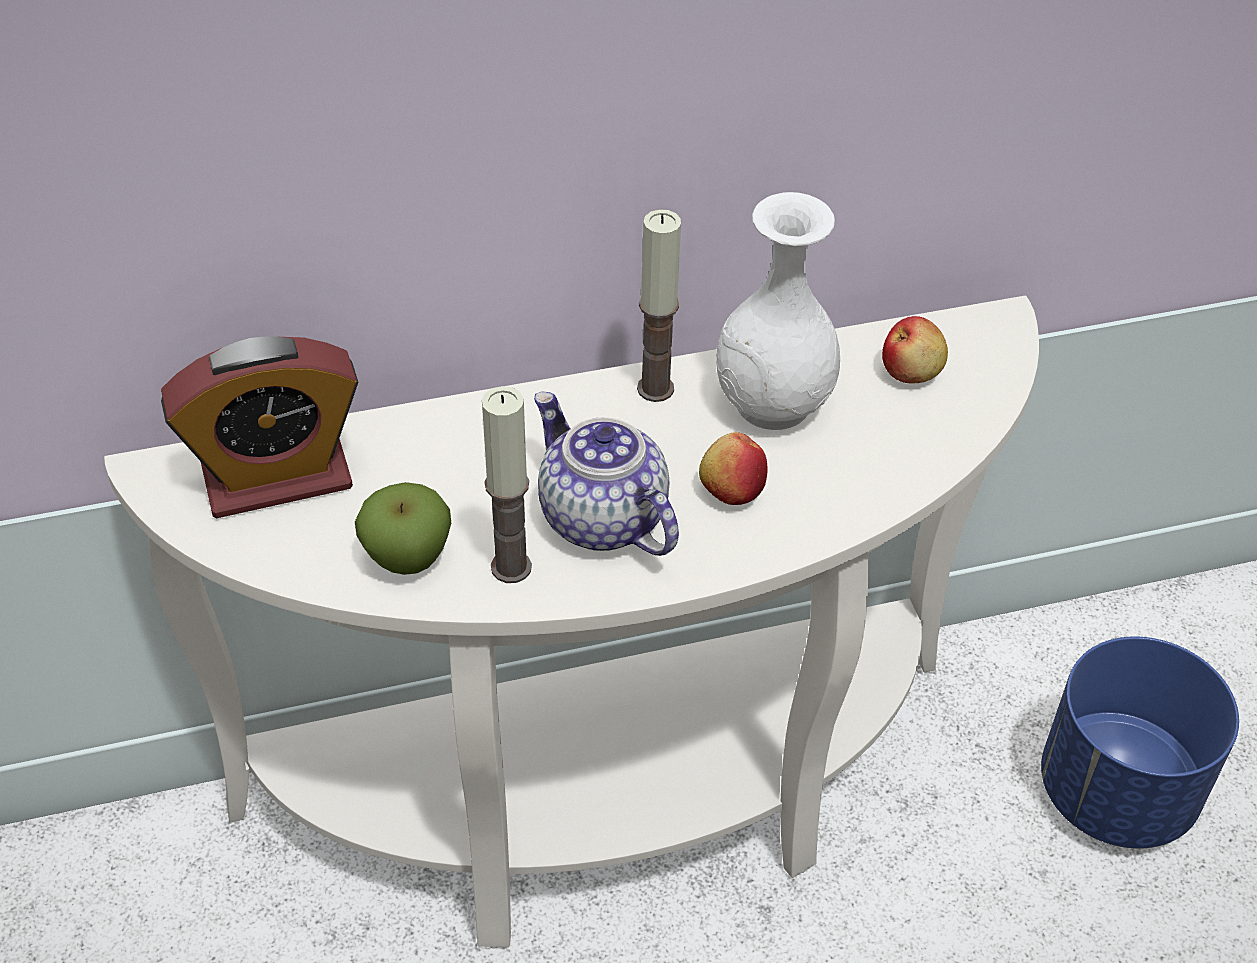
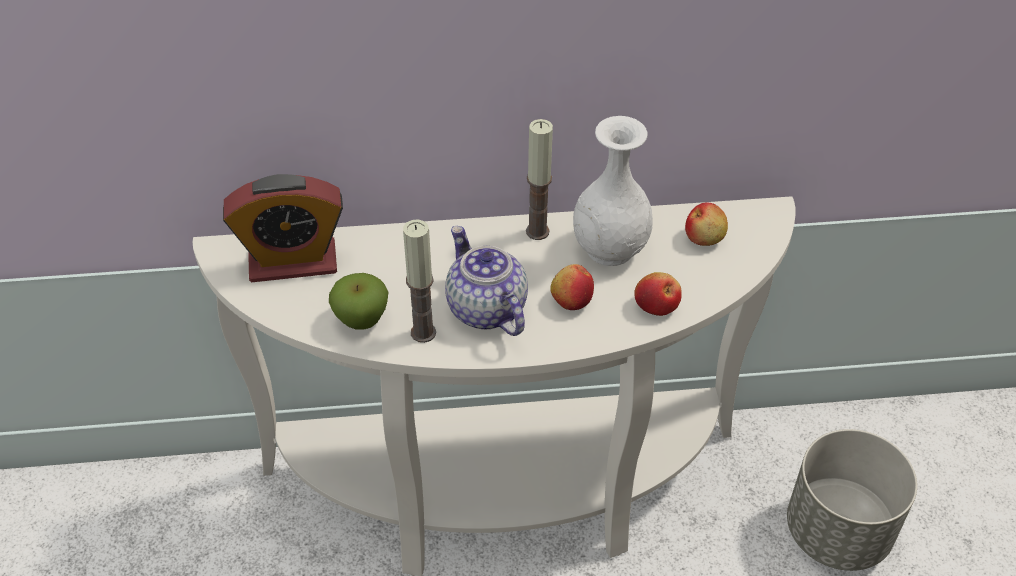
camera: 10 degrees right, 0 degrees up
blue planter [1041,637,1239,849] -> grey planter [787,429,917,571]
none -> apple [634,272,682,316]

